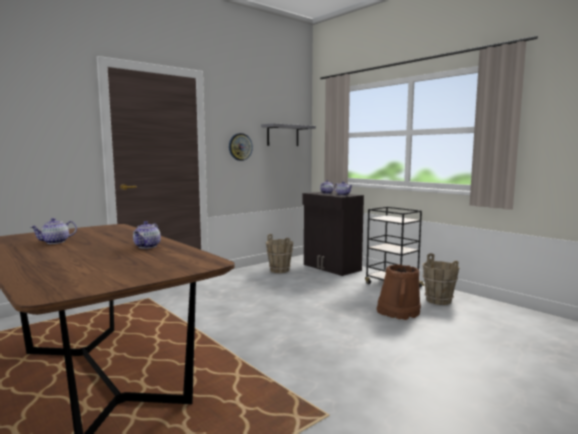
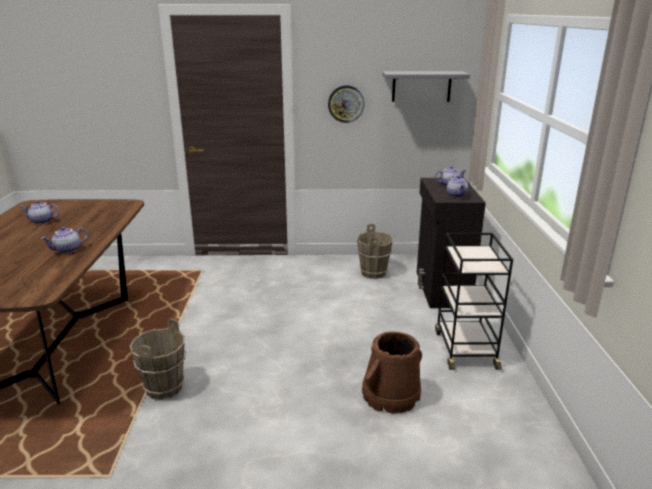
camera: 40 degrees right, 15 degrees up
brown bucket [423,253,460,305] -> brown bucket moved to [130,318,186,400]

